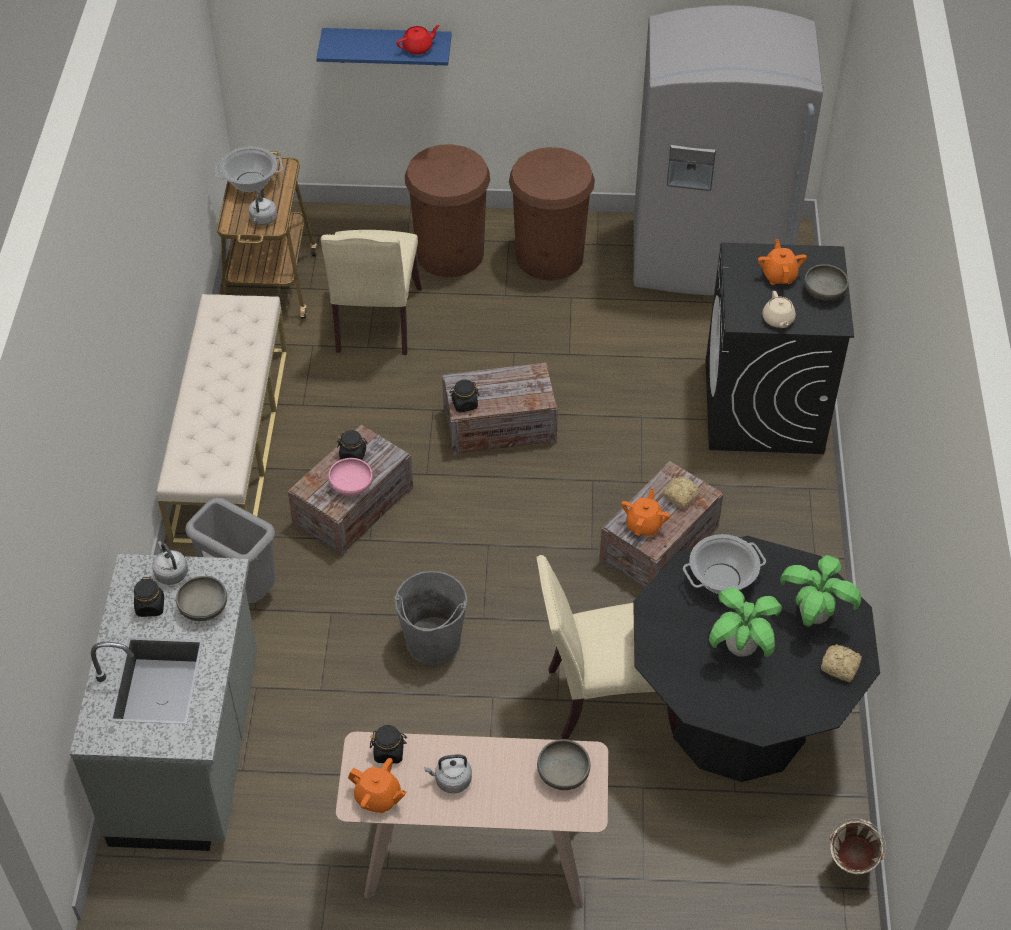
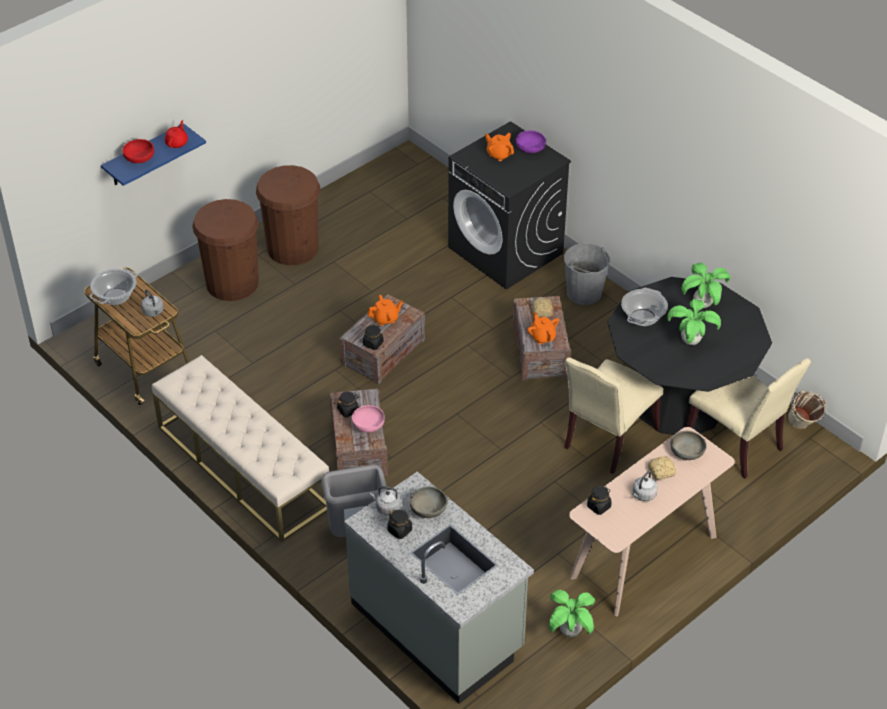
camera: 45 degrees left, 5 degrees down
beige chair [321,230,422,355] -> beige chair moved to [685,358,811,479]
orange teapot [348,758,407,813] -> orange teapot moved to [367,295,403,326]
grey bucket [394,571,467,665] -> grey bucket moved to [564,243,610,305]
grey fridge [633,5,823,295] -> none
beige teapot [762,291,796,328] -> none
grey bowl [804,264,849,301] -> purple bowl [516,130,546,153]
bread [821,644,862,682] -> bread moved to [648,456,676,480]
none -> red bowl [123,139,154,163]
none -> potted plant [548,590,595,637]

